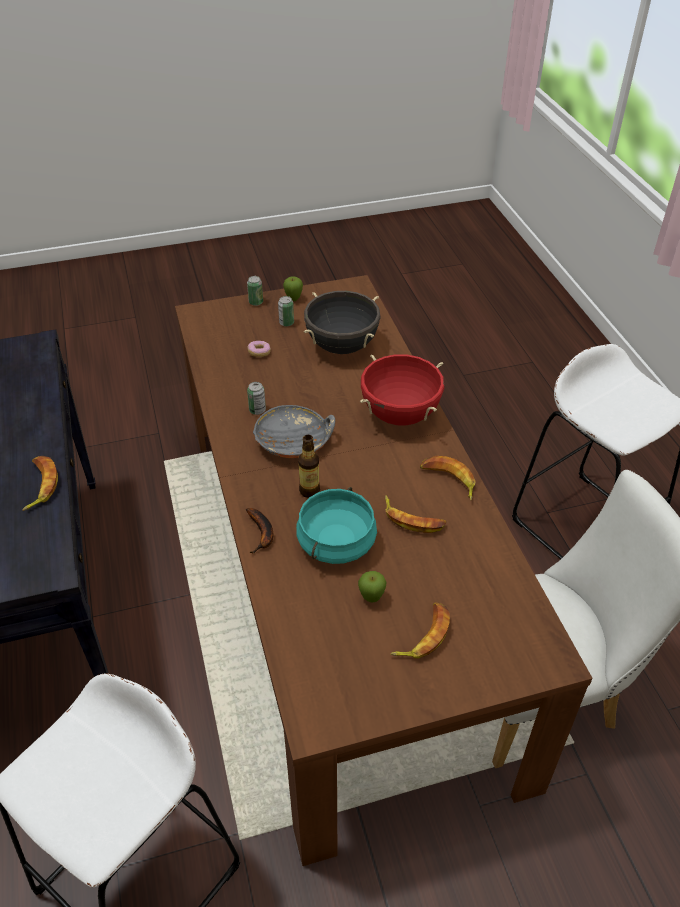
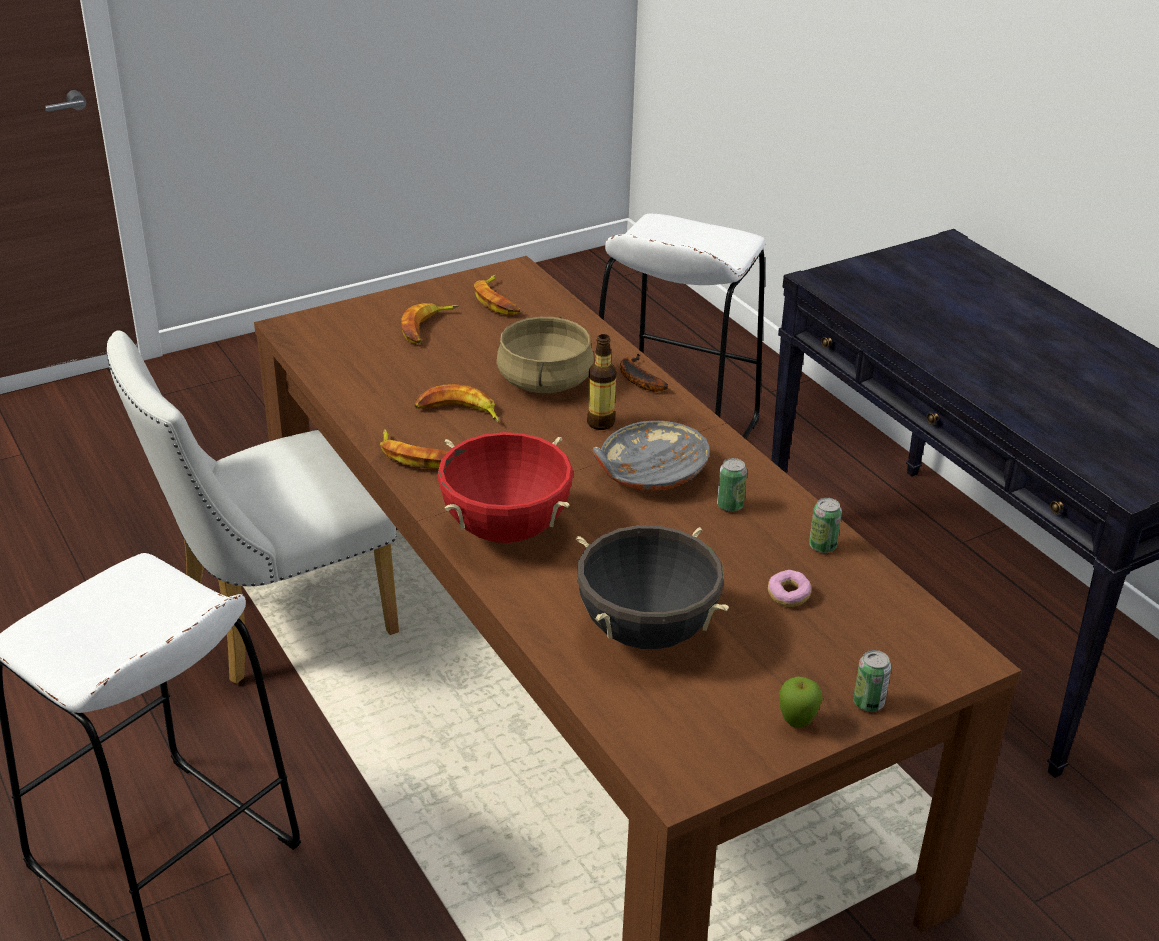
camera: 165 degrees right, 10 degrees down
banana [22,456,58,511] -> banana moved to [474,275,520,315]
can [278,296,294,327] -> can moved to [809,498,842,553]
turquoise cooking pot [296,487,377,564] -> beige cooking pot [496,317,594,393]
apple [358,571,386,603] -> none

